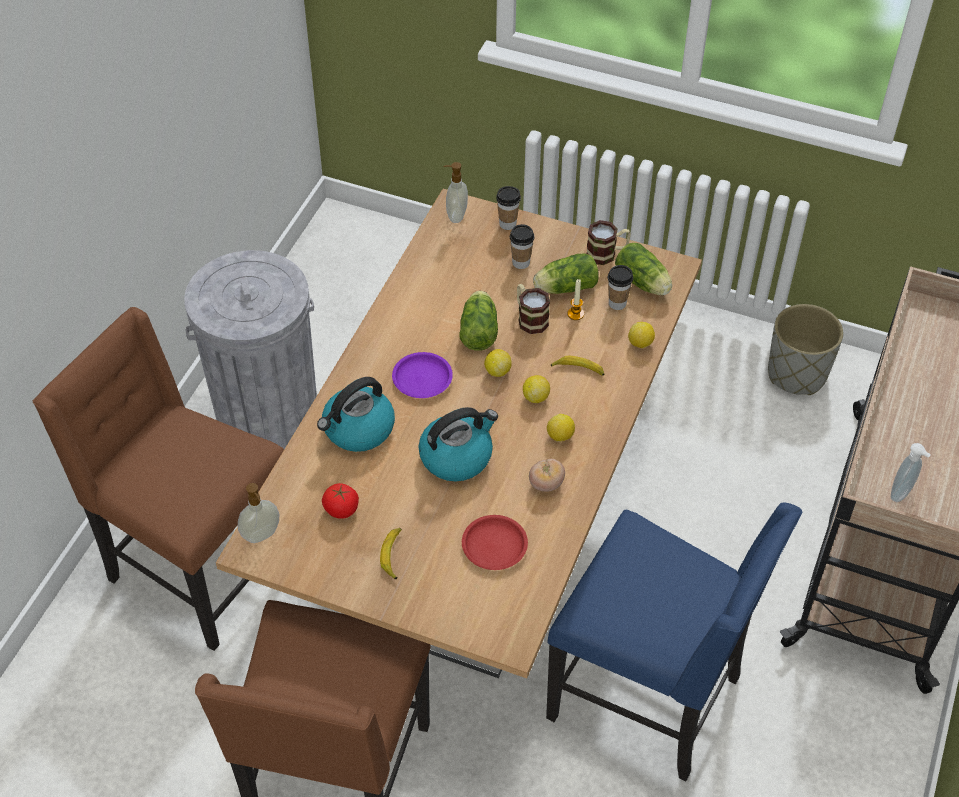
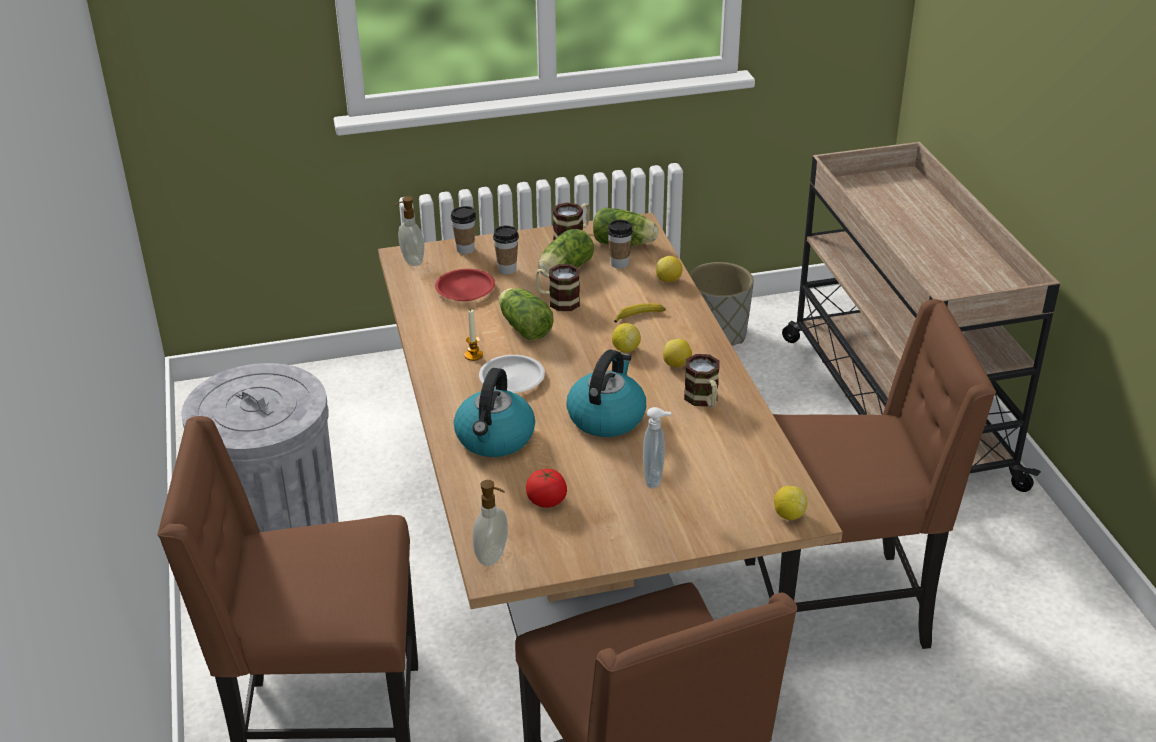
camera: 35 degrees left, 15 degrees down
banana [380,528,402,579] -> none
purple plate [392,352,453,398] -> white plate [479,355,545,393]
red plate [462,515,528,570] -> red plate moved to [435,269,495,301]
lemon [484,349,512,377] -> lemon moved to [774,486,807,520]
tomato [529,459,565,492] -> mug [684,354,719,408]
blue chair [546,503,802,781] -> brown chair [744,299,996,665]
candle [567,279,584,320] -> candle moved to [464,310,483,361]
soap dispenser [891,443,931,502] -> soap dispenser moved to [643,407,671,489]

